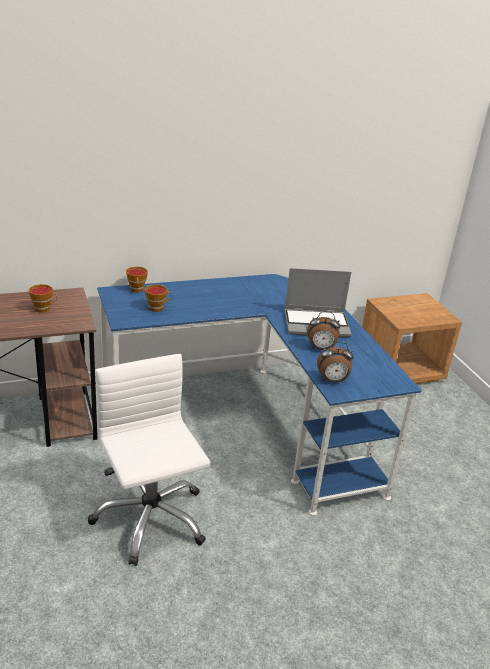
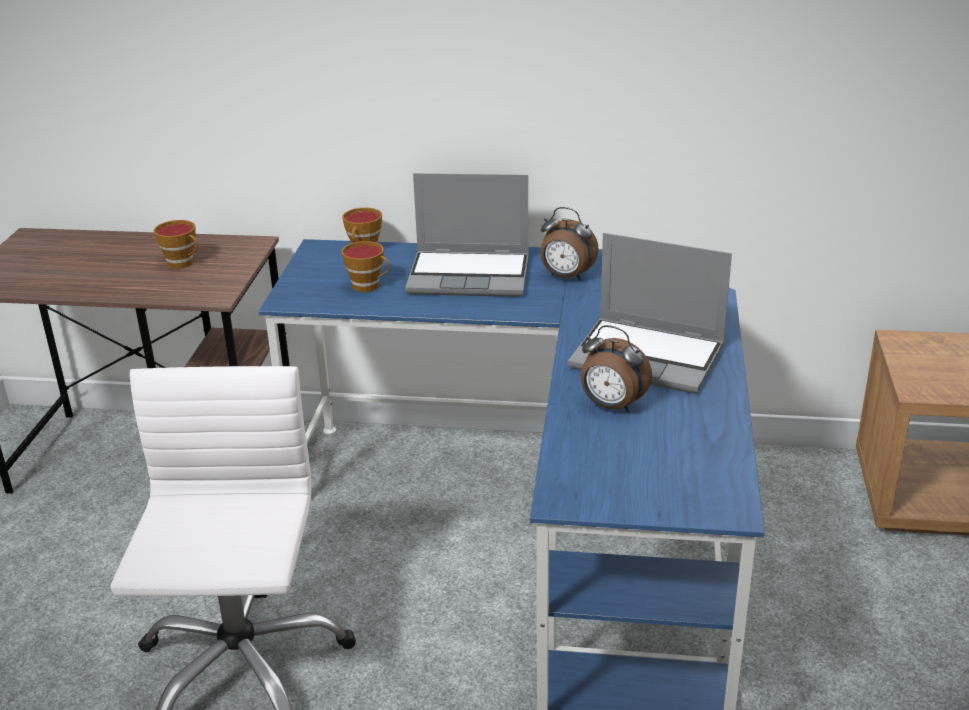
camera: 30 degrees right, 0 degrees up
alarm clock [317,342,354,383] -> alarm clock moved to [540,207,599,281]
none -> laptop [405,173,529,297]

